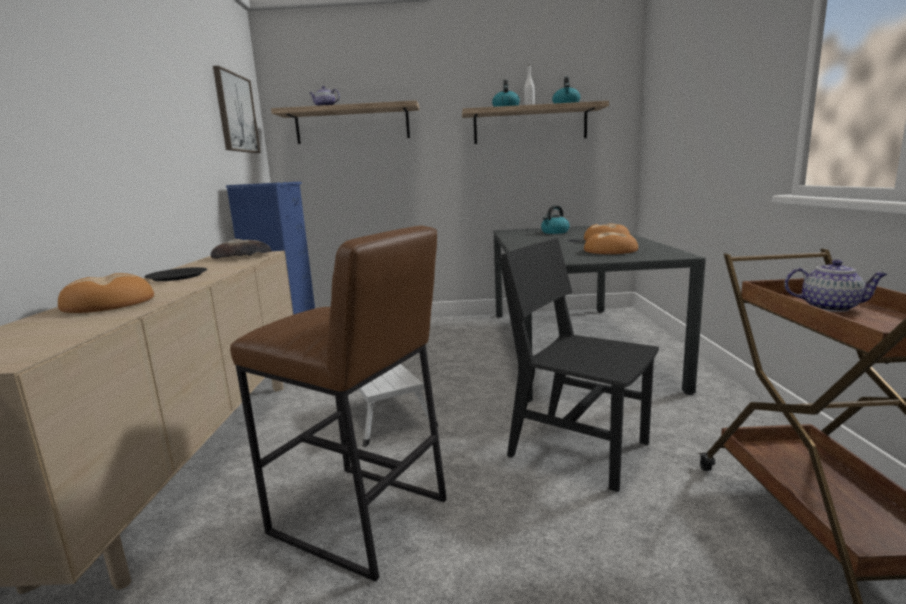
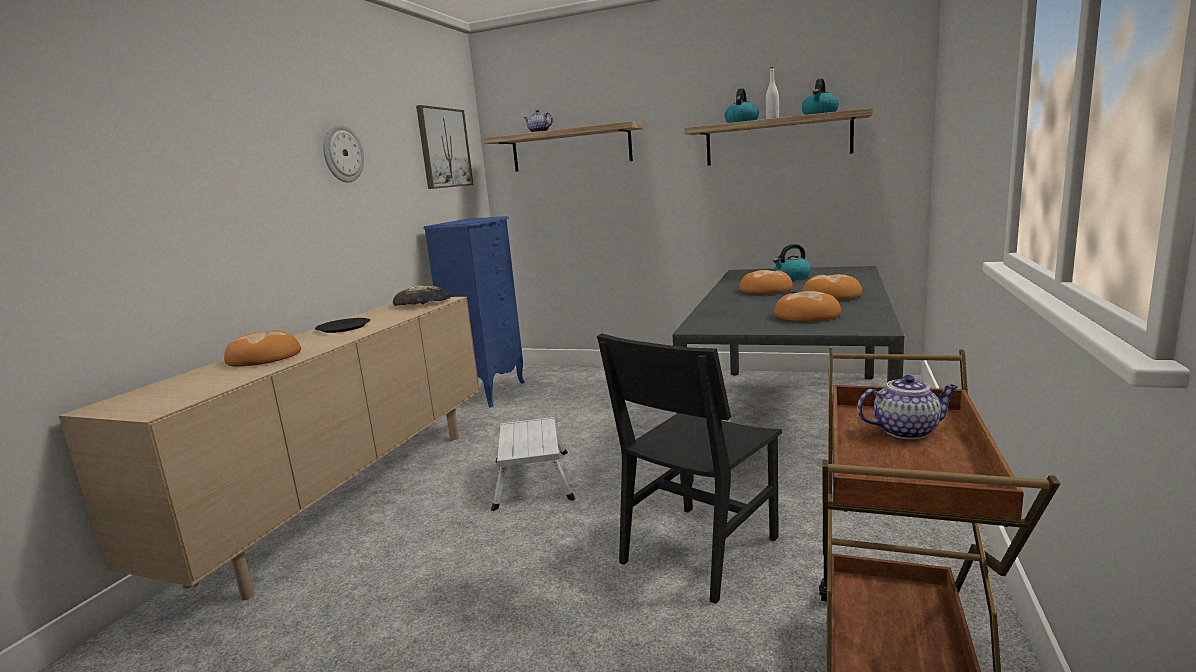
camera: 20 degrees right, 0 degrees up
brown stool [230,226,446,582] -> none
black chair [499,238,659,492] -> black chair turned 105 degrees counterclockwise [597,333,782,604]
teapot [784,259,888,312] -> teapot turned 45 degrees counterclockwise [857,375,958,439]
none -> wall clock [323,124,364,183]
none -> bread [739,270,793,294]

